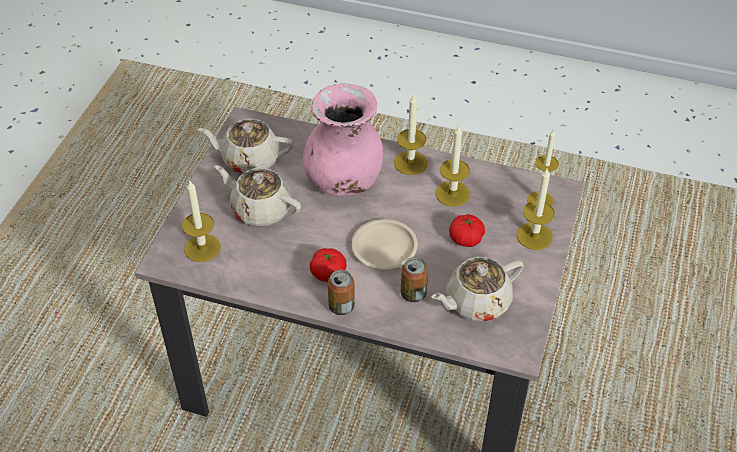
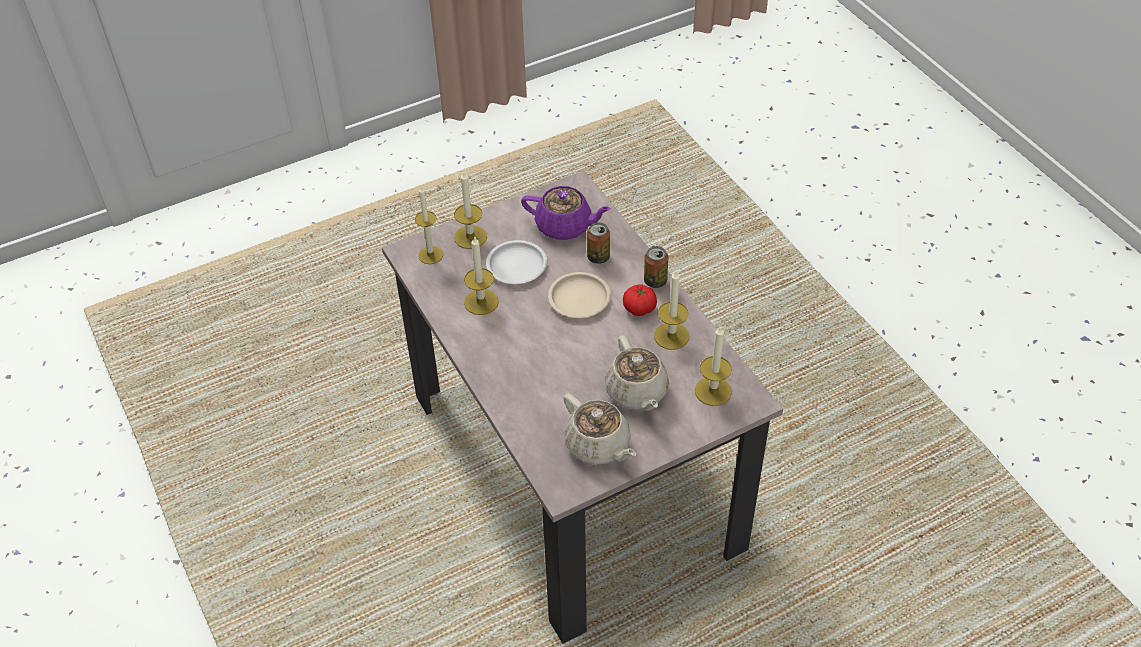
camera: 135 degrees left, 0 degrees up
pink vase [303,83,383,196] -> none
candle [394,94,427,175] -> candle moved to [654,271,689,350]
beige teapot [431,257,524,321] -> purple teapot [521,186,611,240]
tomato [449,214,485,247] -> white plate [486,240,547,284]

